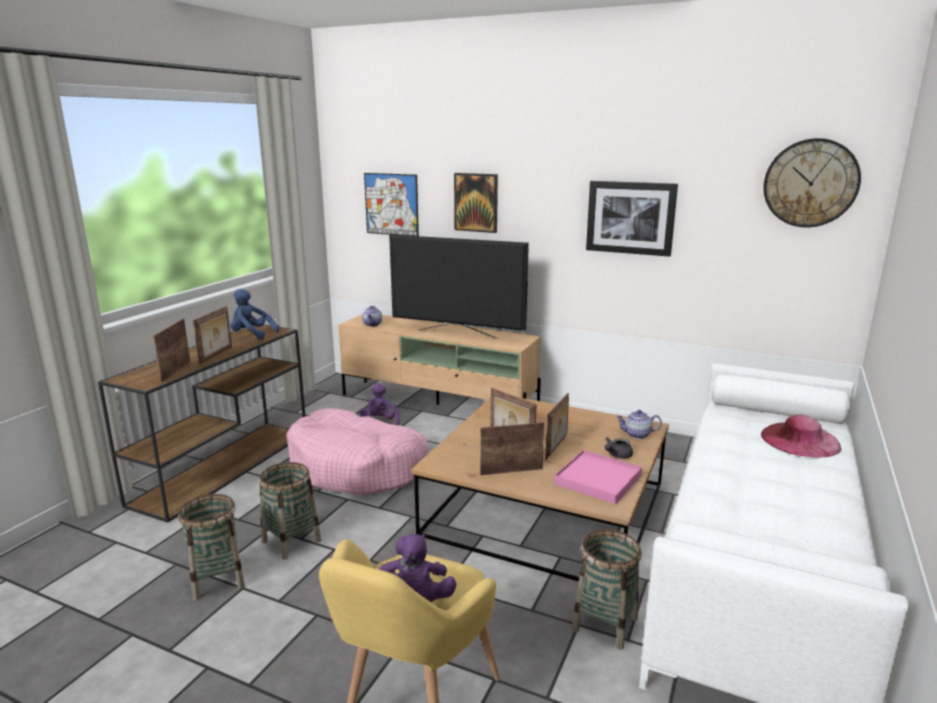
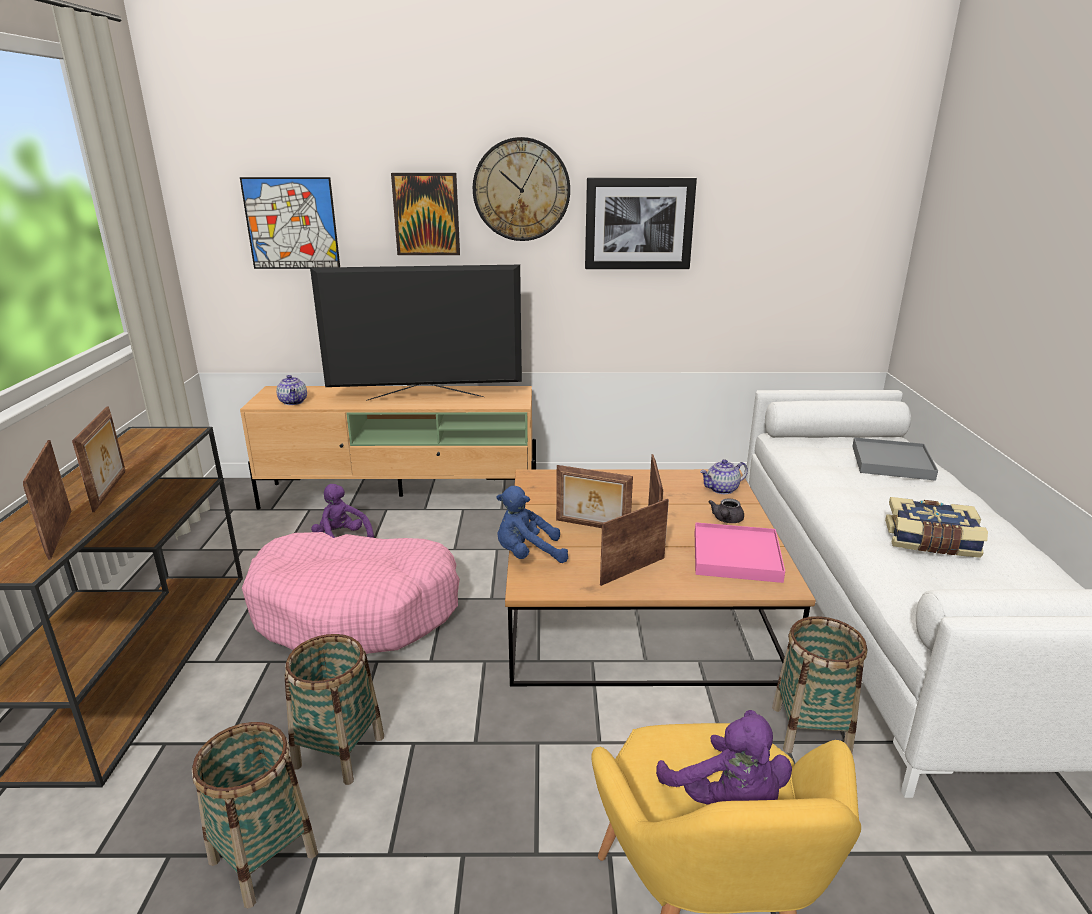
camera: 25 degrees left, 5 degrees up
blue plush toy [231,289,279,339] -> blue plush toy moved to [497,486,568,563]
pink hat [761,415,841,458] -> grey tray [852,437,938,481]
wall clock [763,138,861,227] -> wall clock moved to [473,137,570,241]
none -> book [885,497,988,558]

